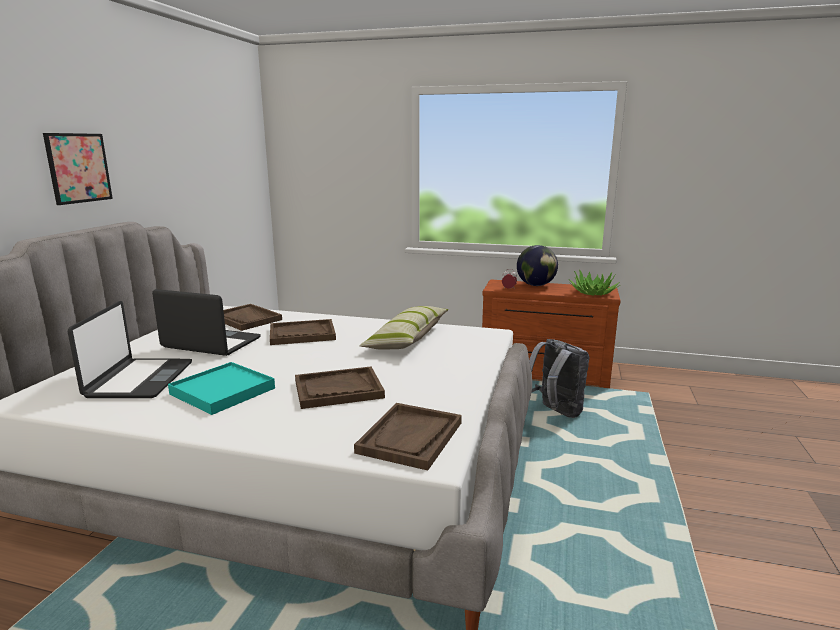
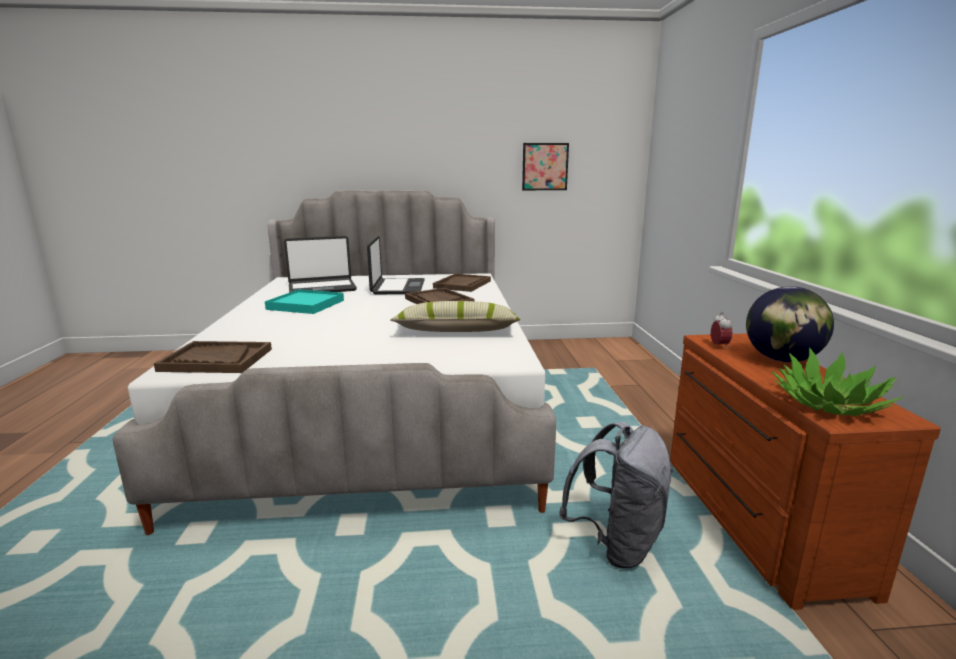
camera: 70 degrees right, 0 degrees up
picture [43,133,113,205] -> picture moved to [522,143,569,190]
brown tray [295,367,385,409] -> none

